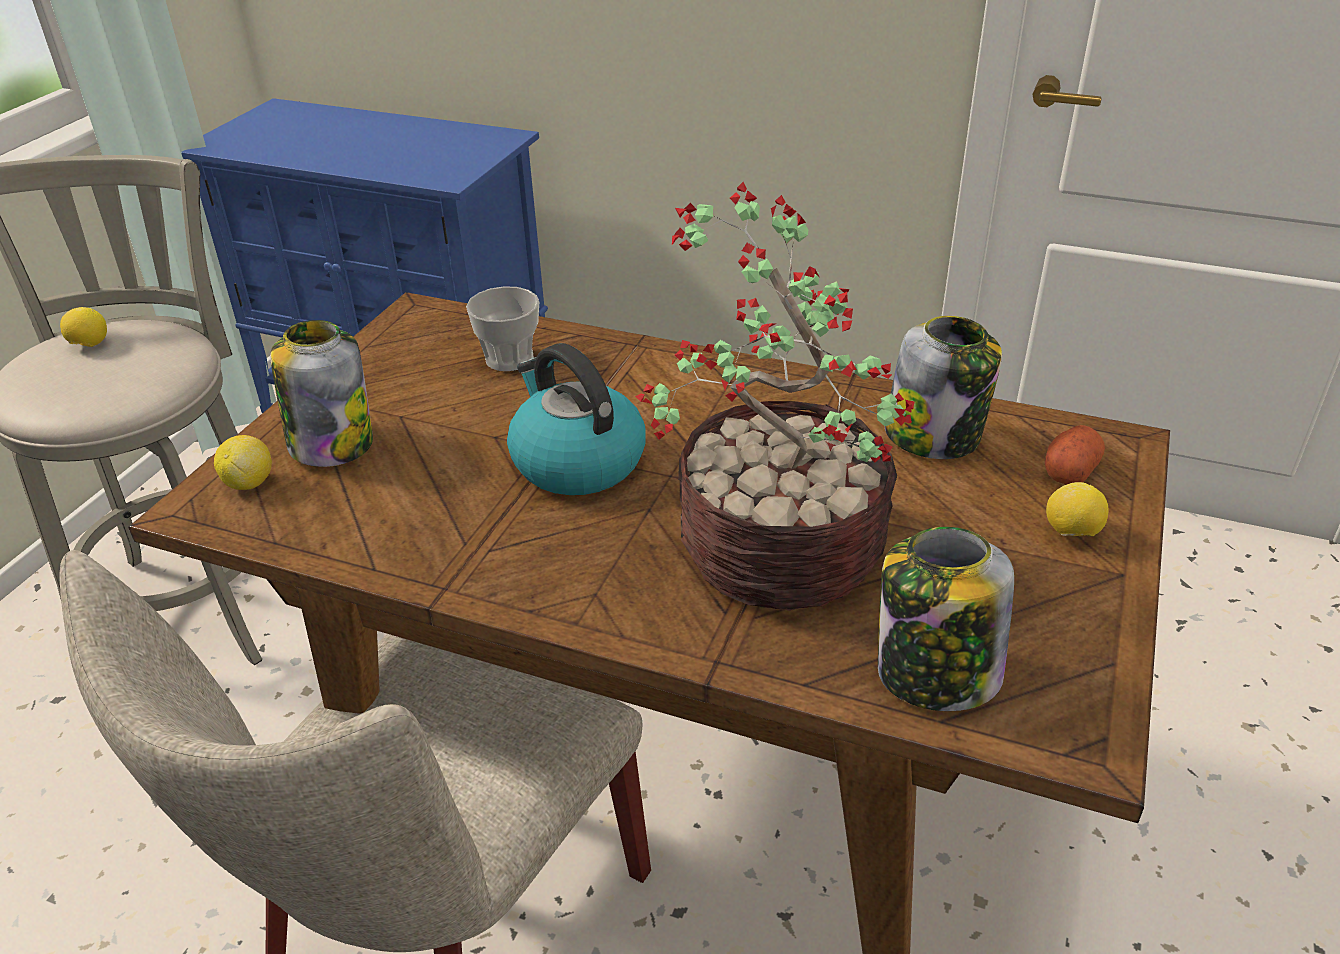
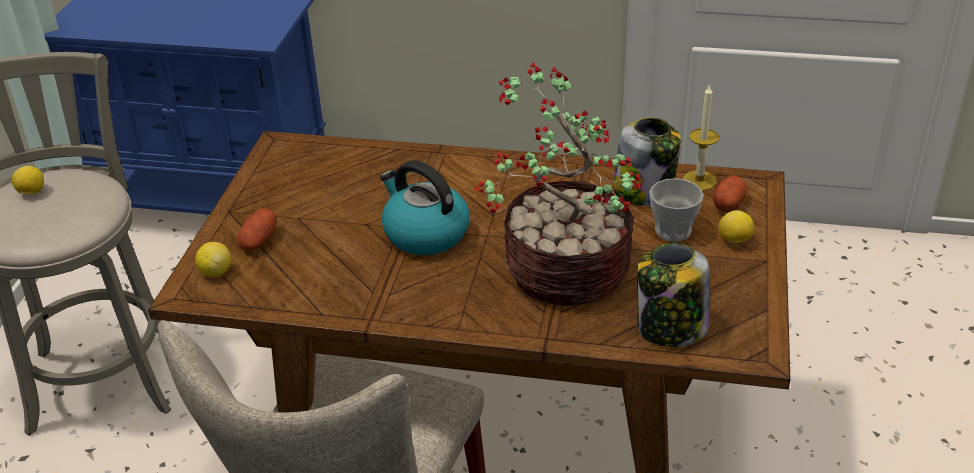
camera: 10 degrees left, 0 degrees up
jar [270,320,373,467] -> potato [237,208,277,250]
cup [466,286,539,371] -> cup moved to [649,178,704,242]
none -> candle [683,84,719,191]

